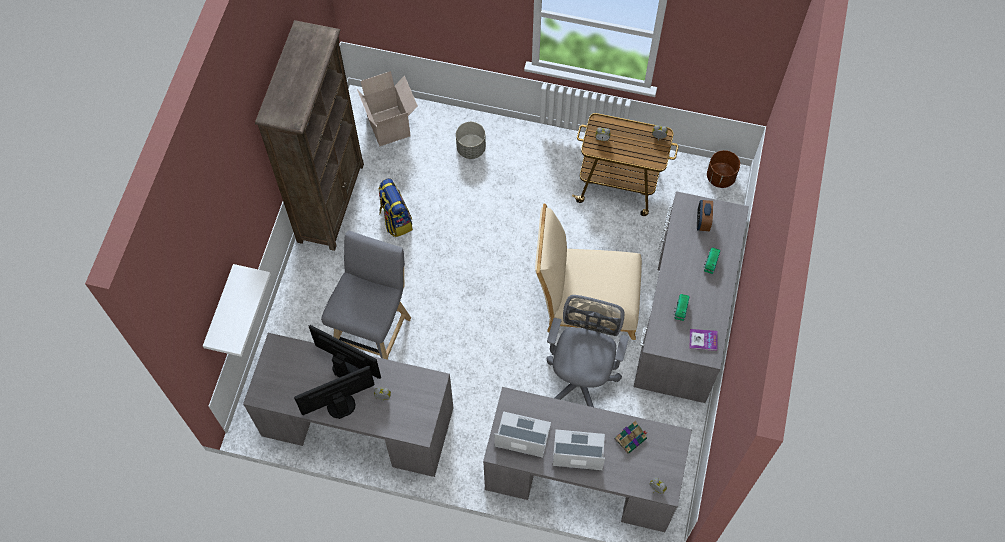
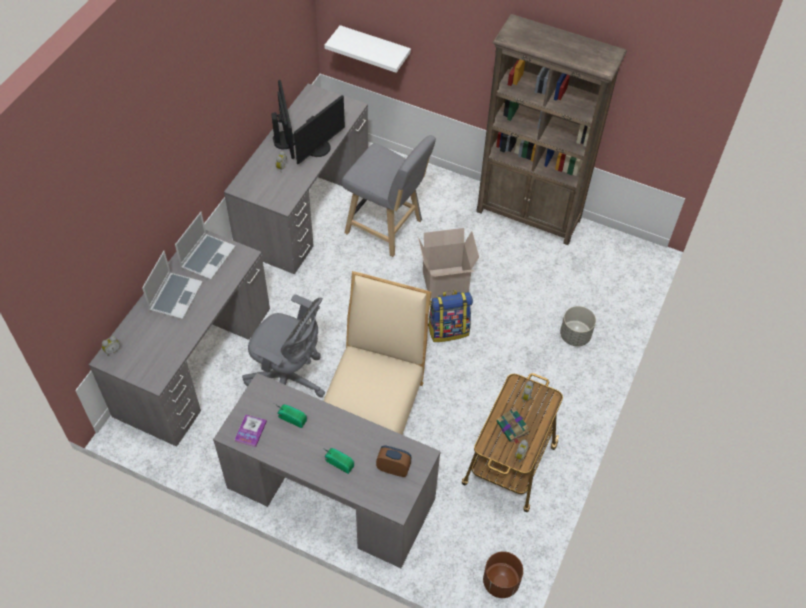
camera: 100 degrees right, 10 degrees down
cardboard box [357,71,418,147] -> cardboard box moved to [418,228,479,298]
backpack [379,178,413,237] -> backpack moved to [428,290,473,342]
book [614,421,648,454] -> book moved to [496,407,529,445]

